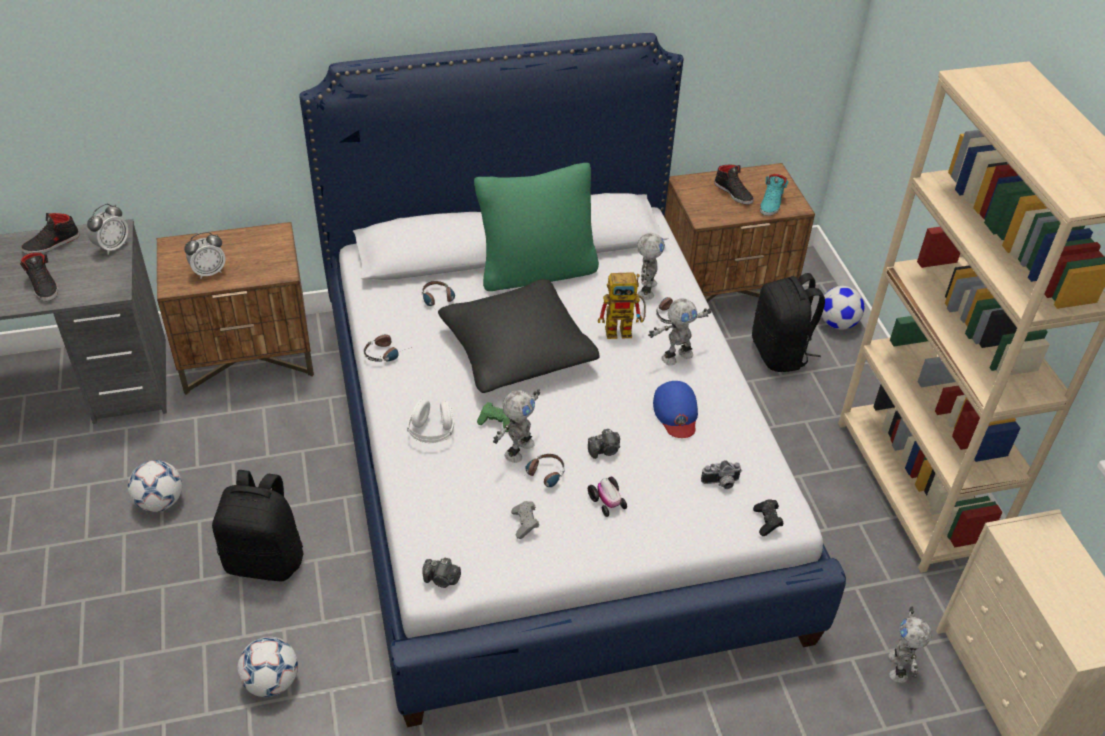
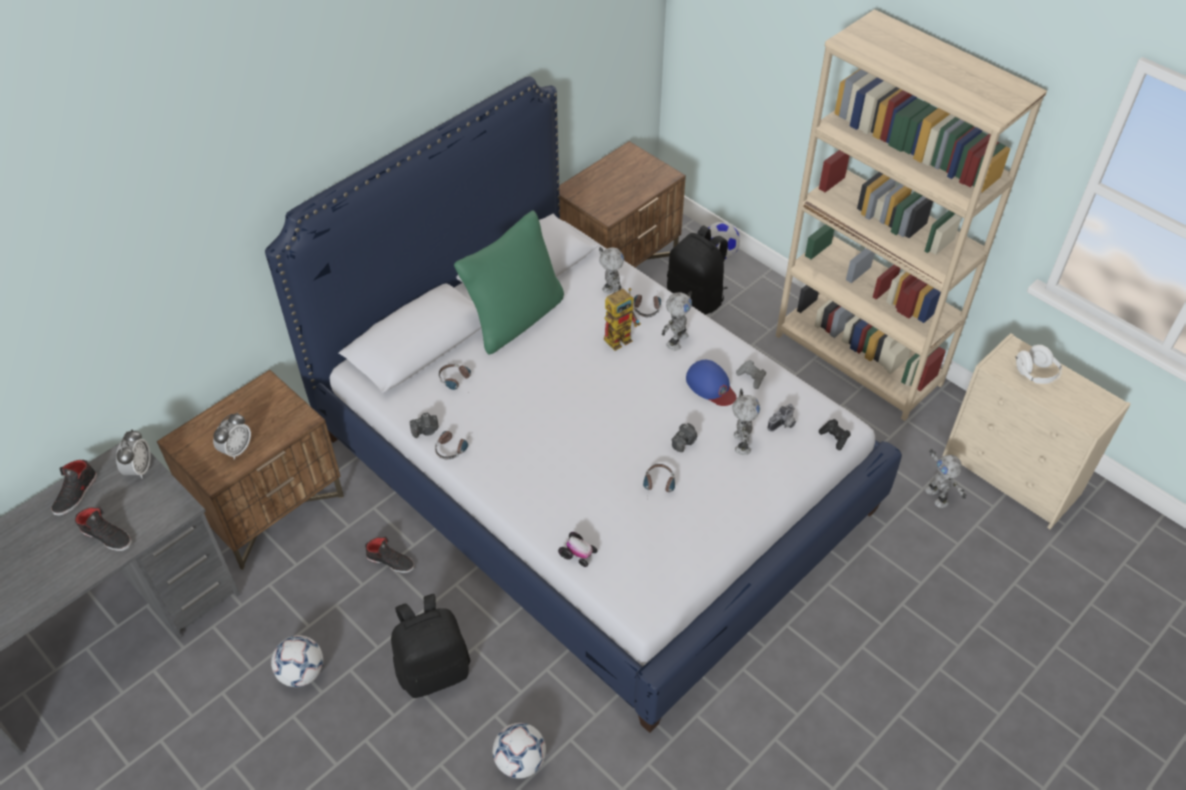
camera: 30 degrees left, 5 degrees up
white headphones [407,399,454,443] -> white headphones moved to [1015,345,1062,384]
camera [422,558,461,588] -> camera moved to [410,413,439,438]
black pillow [438,279,600,393] -> none
green game controller [477,402,510,432] -> none
toy robot [493,389,540,463] -> toy robot moved to [732,389,760,455]
grey game controller [511,501,539,539] -> grey game controller moved to [736,360,766,389]
toy car [588,477,627,517] -> toy car moved to [558,532,597,567]
black shoe [714,165,754,205] -> black shoe moved to [365,536,415,573]
turquoise shoe [760,174,789,216] -> none

